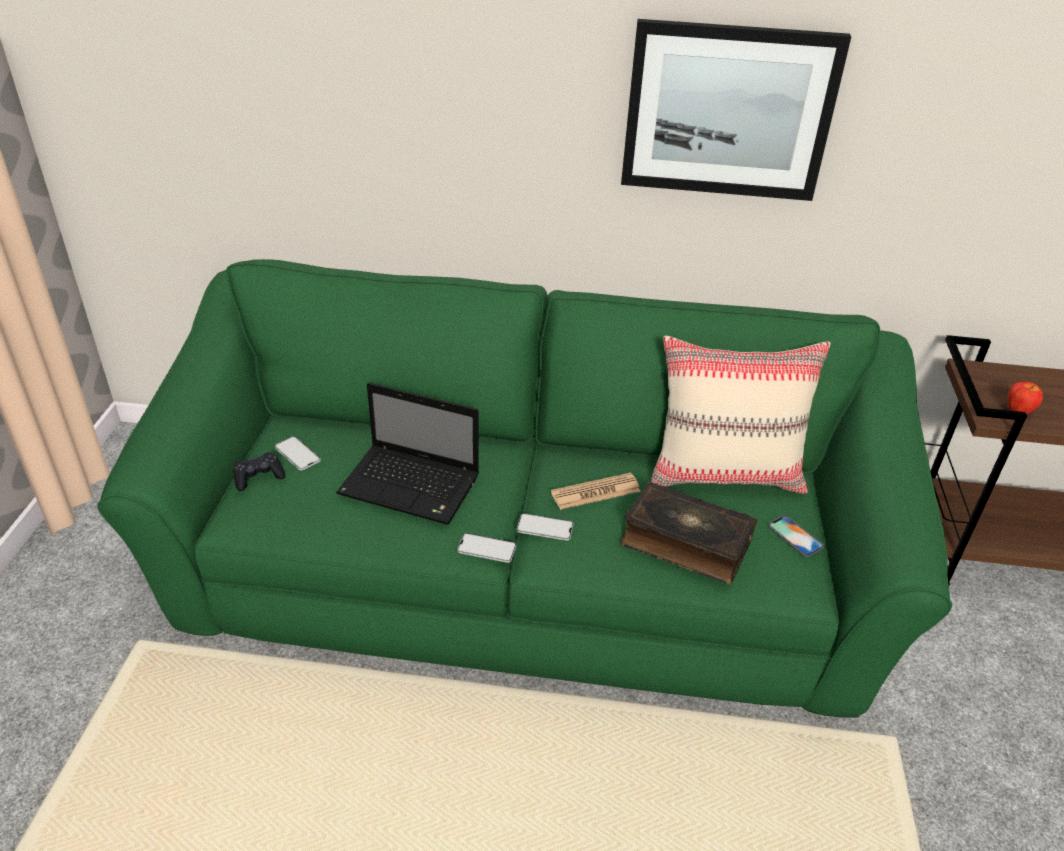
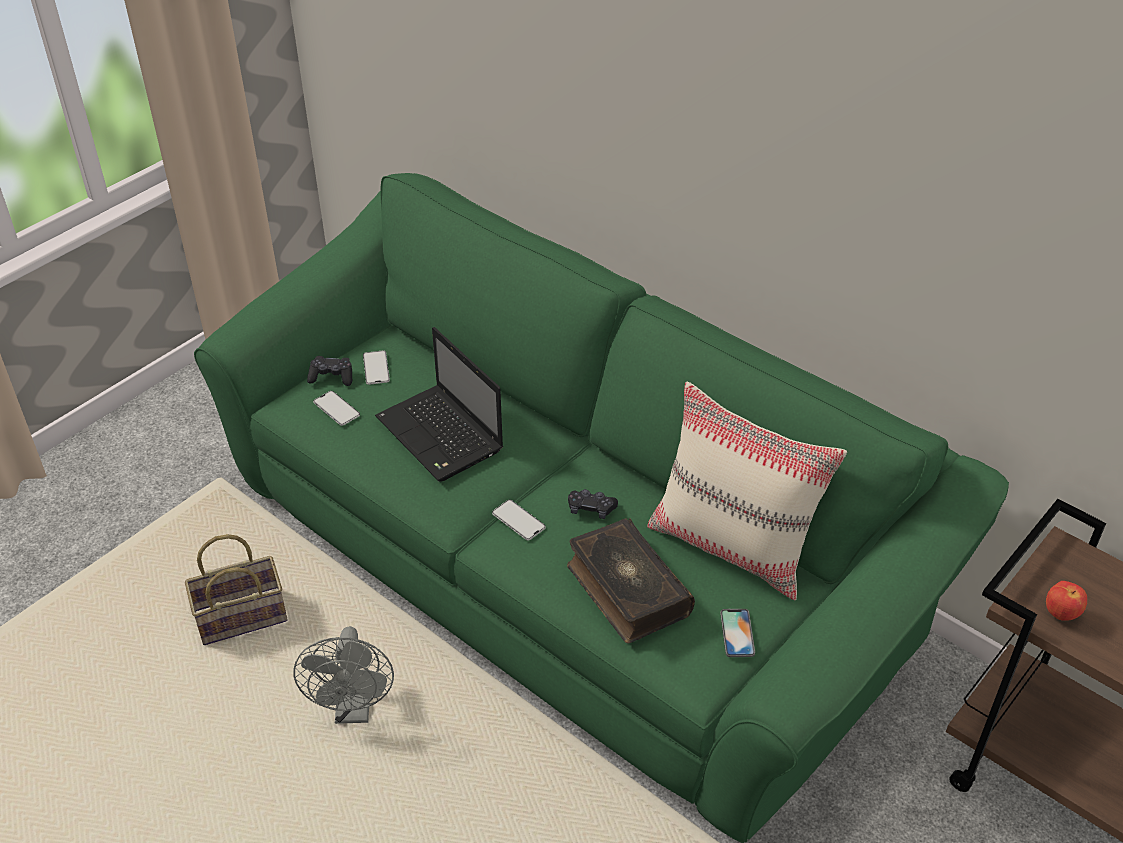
camera: 35 degrees right, 5 degrees up
phone [457,533,516,563] -> phone moved to [313,391,360,426]
newspaper [551,473,641,510] -> black game controller [568,489,618,519]
picture [621,19,851,201] -> none
none -> basket [185,534,288,645]
none -> grey fan [293,626,394,724]

